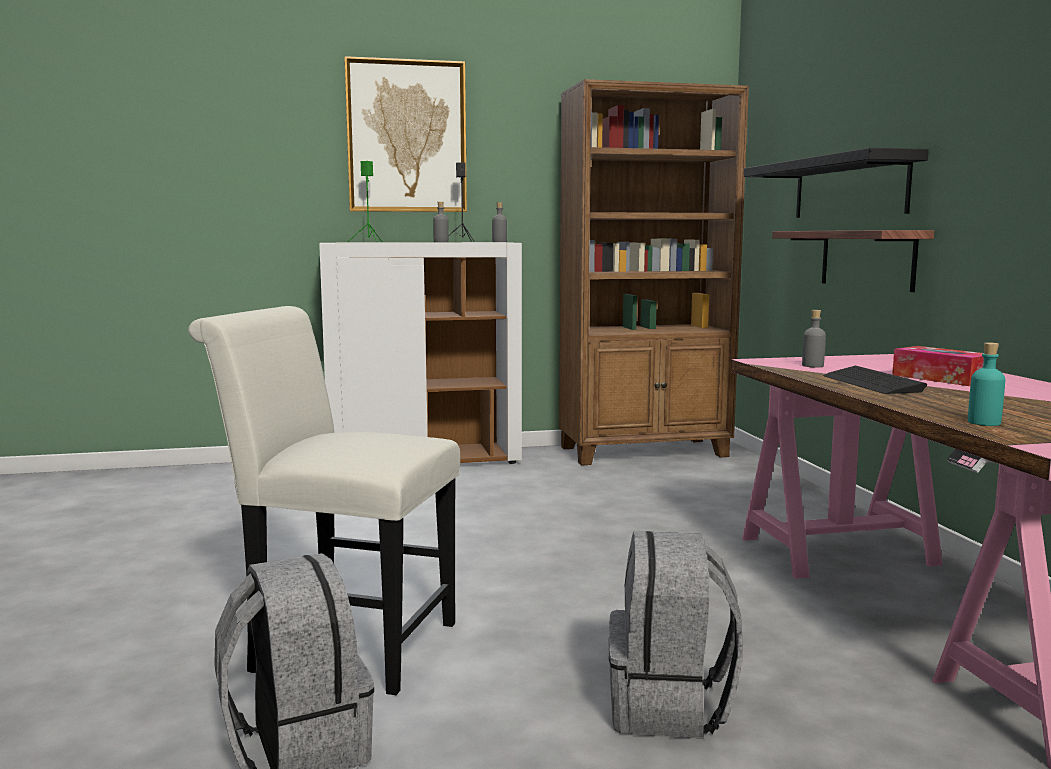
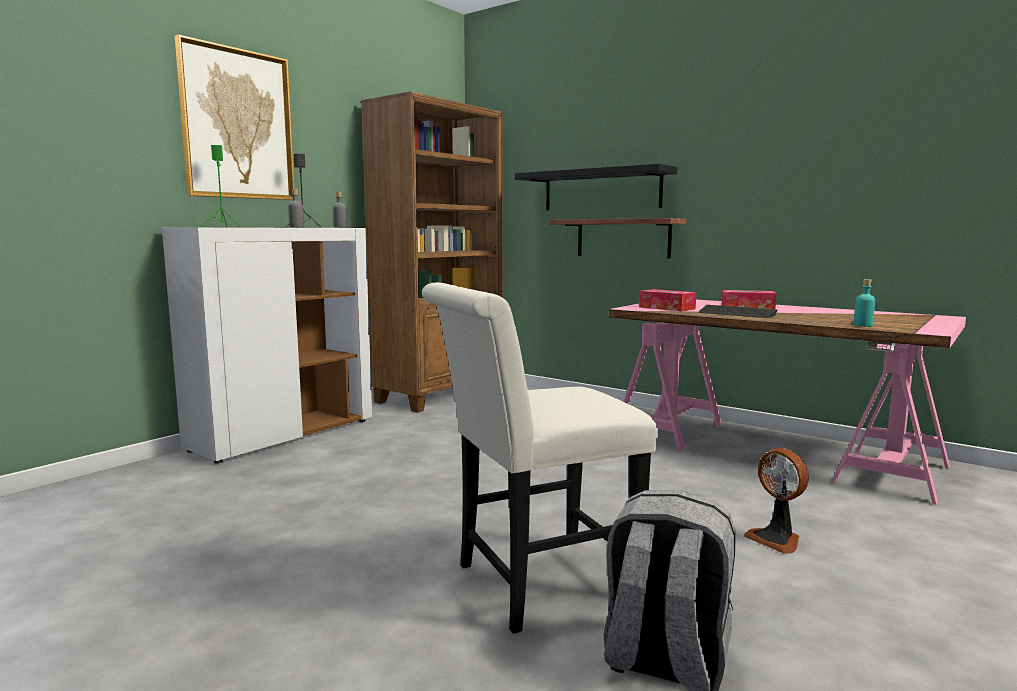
camera: 40 degrees left, 0 degrees up
grey backpack [609,531,743,739] -> fan [744,448,809,553]
grey bottle [802,310,826,368] -> tissue box [639,289,696,311]

